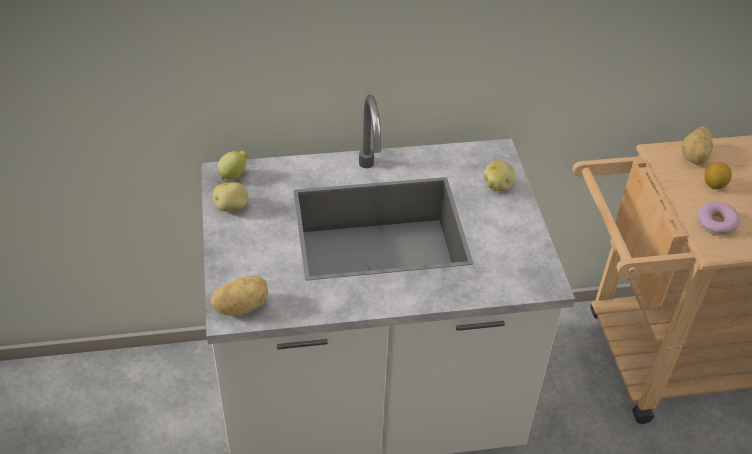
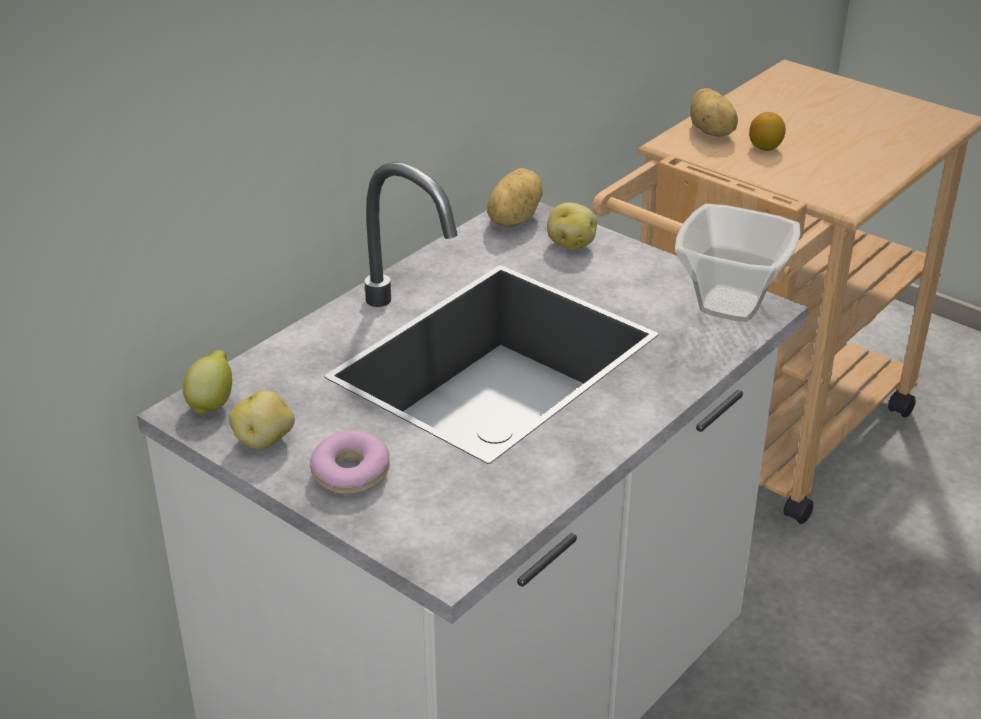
camera: 40 degrees left, 10 degrees down
potato [210,275,269,316] -> potato moved to [487,168,542,227]
donut [697,202,740,236] -> donut moved to [310,430,390,495]
none -> bowl [675,204,800,322]

